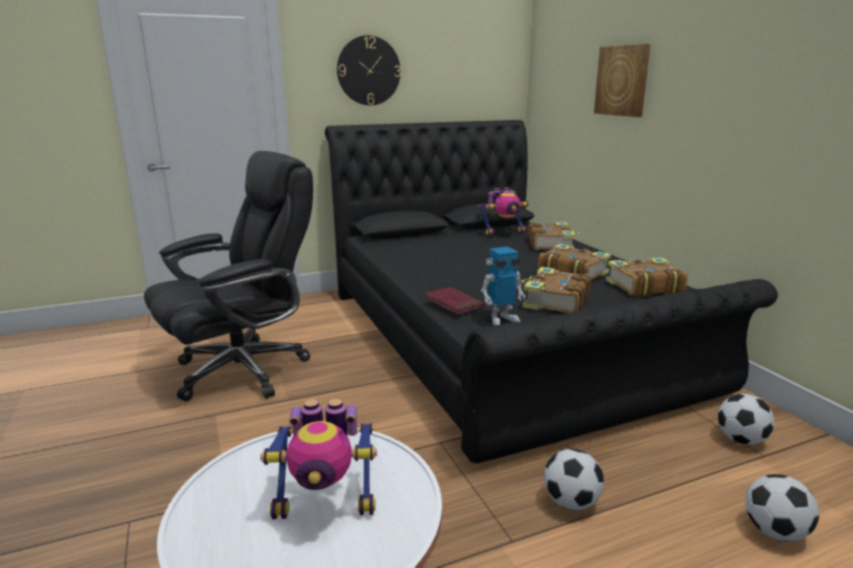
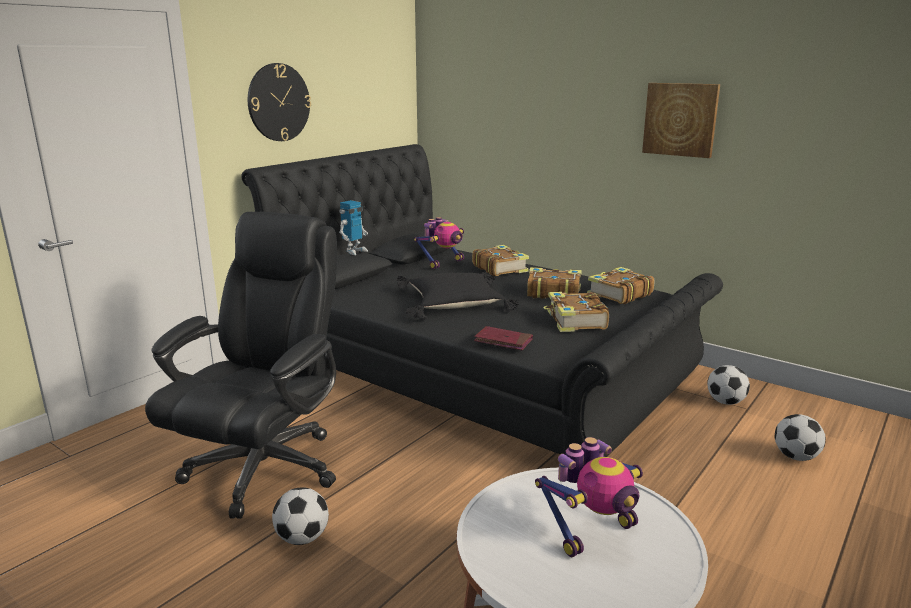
camera: 30 degrees left, 0 degrees up
toy robot [481,247,526,326] -> toy robot moved to [339,200,368,255]
football [544,449,604,510] -> football moved to [272,487,329,545]
picture [594,44,650,117] -> picture moved to [642,83,720,158]
none -> black pillow [396,272,519,320]

